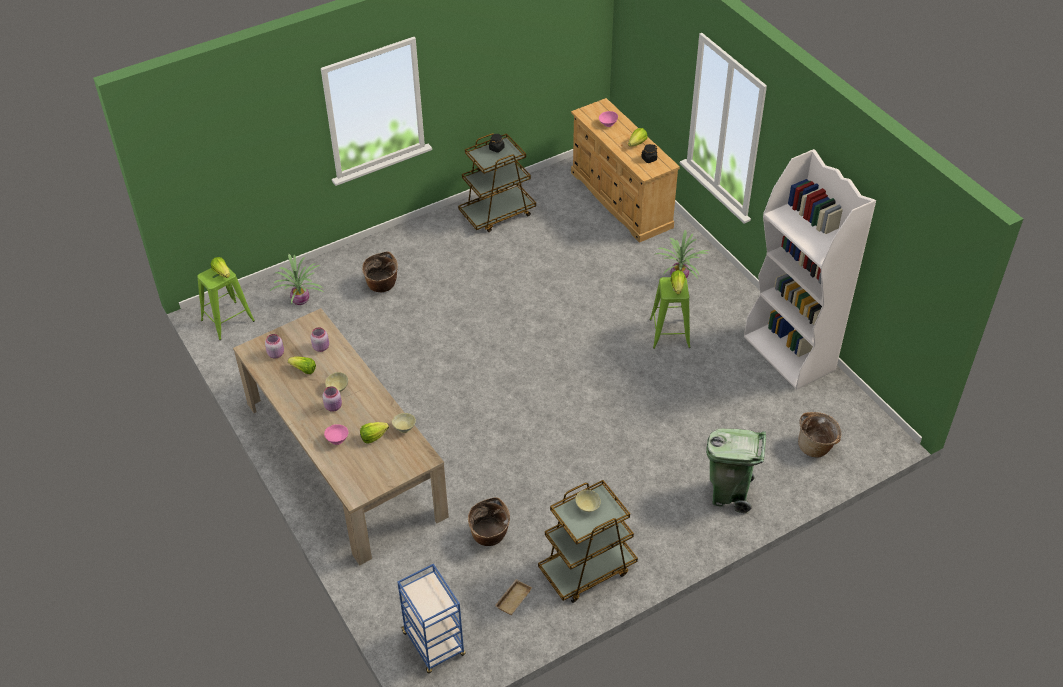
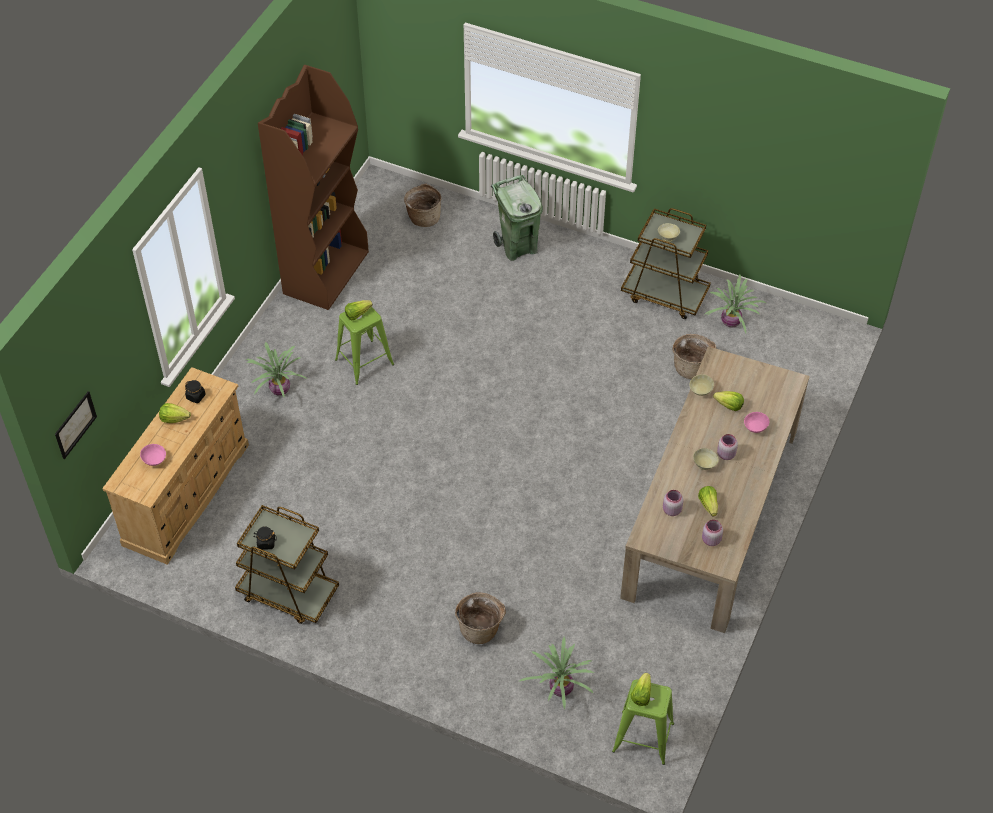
camera: 125 degrees left, 5 degrees up
blue cart [397,564,466,674] -> none
beige tray [495,579,532,615] -> potted plant [704,275,766,333]
white bookcase [744,149,876,390] -> brown bookcase [258,65,369,310]
none -> picture [55,391,97,459]

